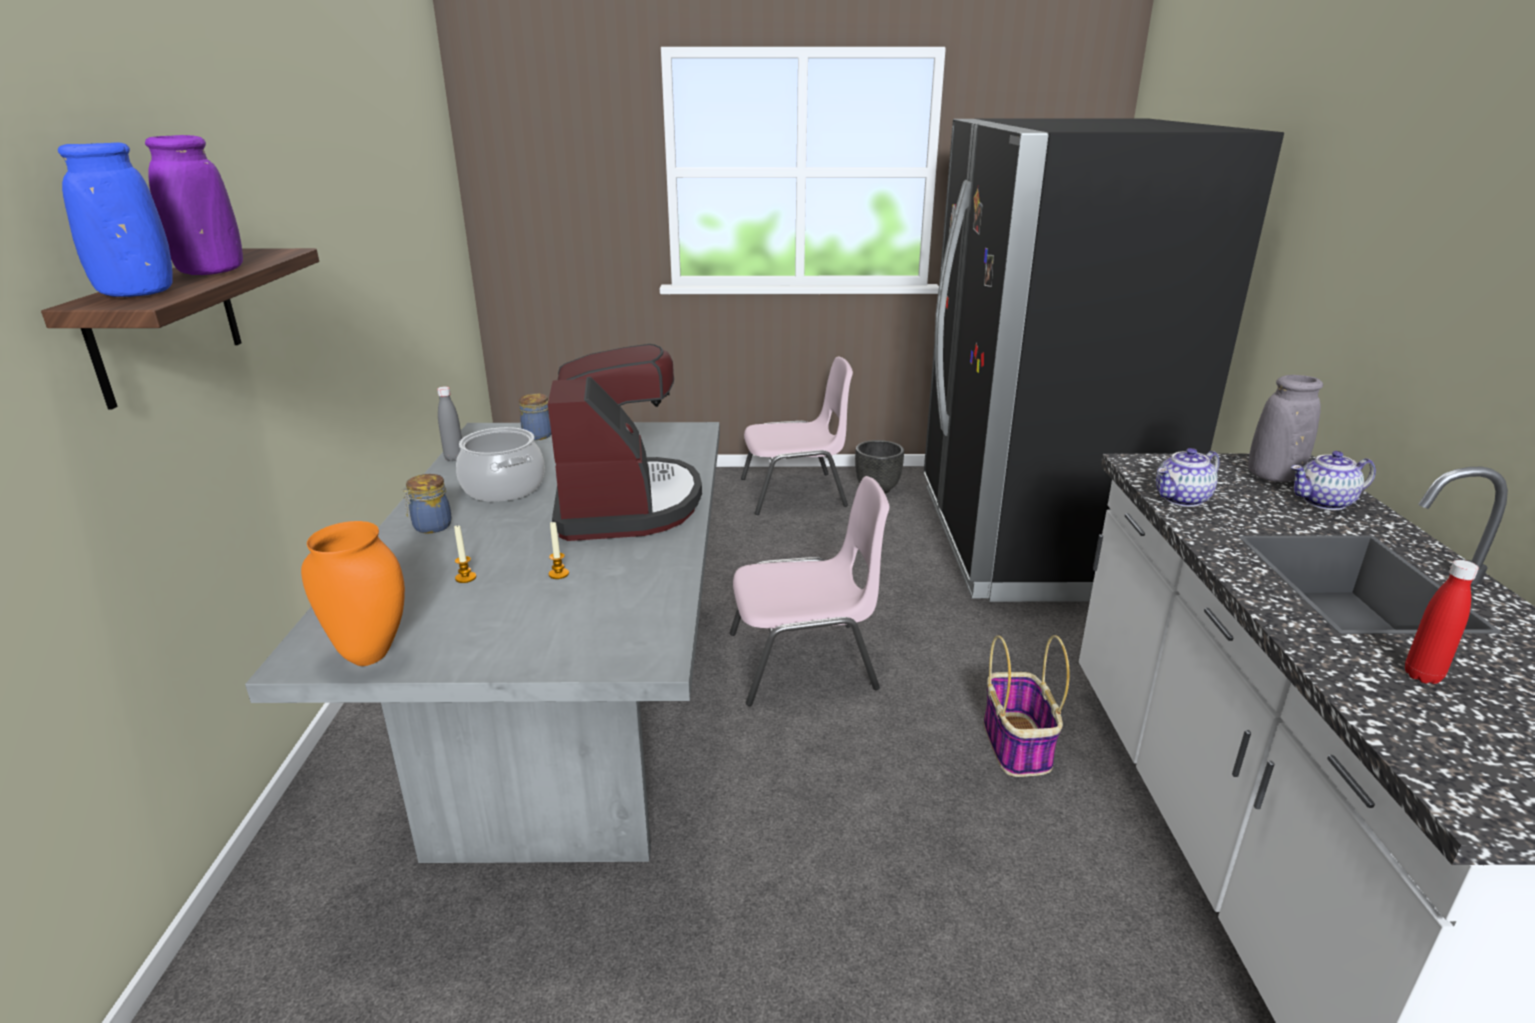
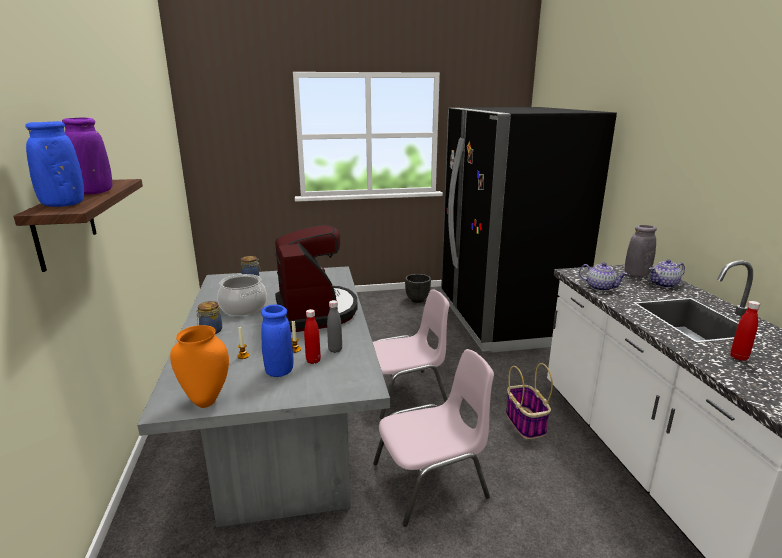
camera: 10 degrees left, 5 degrees down
grey bottle [437,386,462,461] -> grey bottle moved to [327,300,342,353]
pink chair [741,357,853,515] -> pink chair moved to [373,349,494,527]
teapot [1156,448,1219,507] -> teapot turned 105 degrees counterclockwise [579,262,628,291]
none -> blue vase [261,304,294,377]
none -> red bottle [304,309,321,364]

